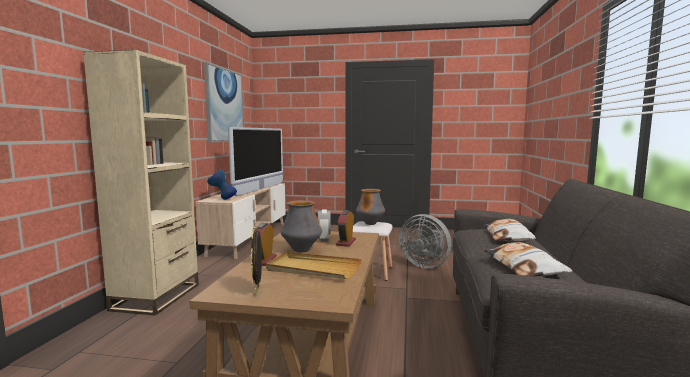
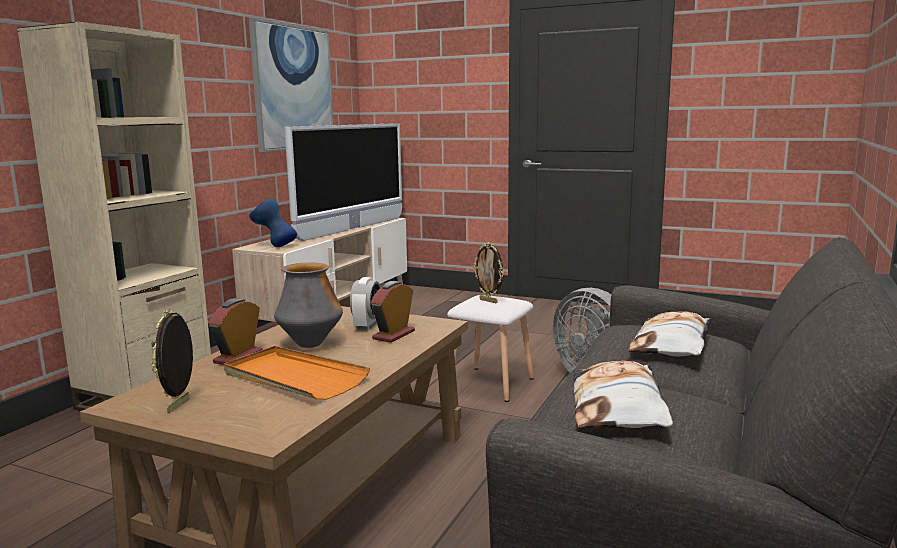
camera: 15 degrees right, 5 degrees up
beige tray [266,252,362,279] -> orange tray [224,346,370,400]
vase [356,189,385,225] -> picture frame [473,242,504,303]

